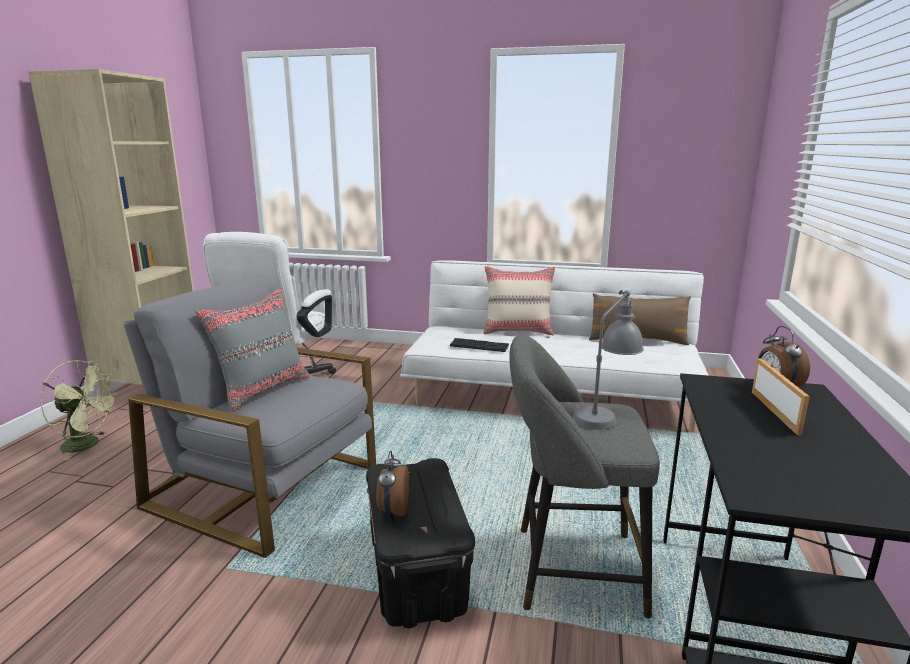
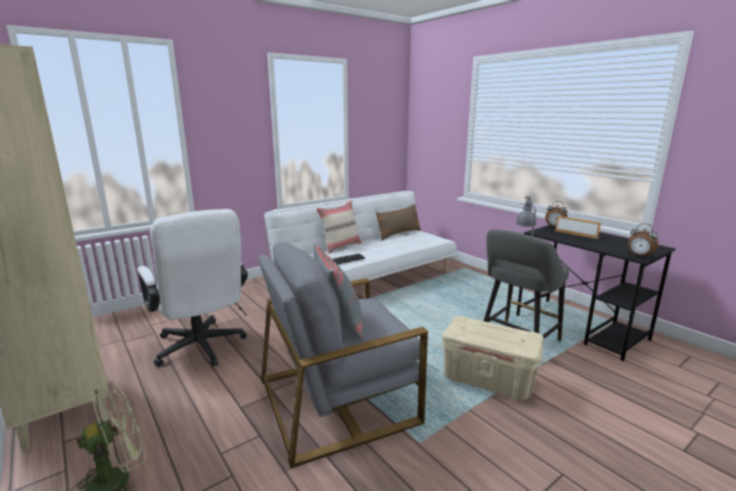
camera: 50 degrees left, 0 degrees up
black storage box [366,458,475,629] -> beige storage box [442,316,544,400]
alarm clock [376,451,409,519] -> alarm clock moved to [628,223,658,258]

